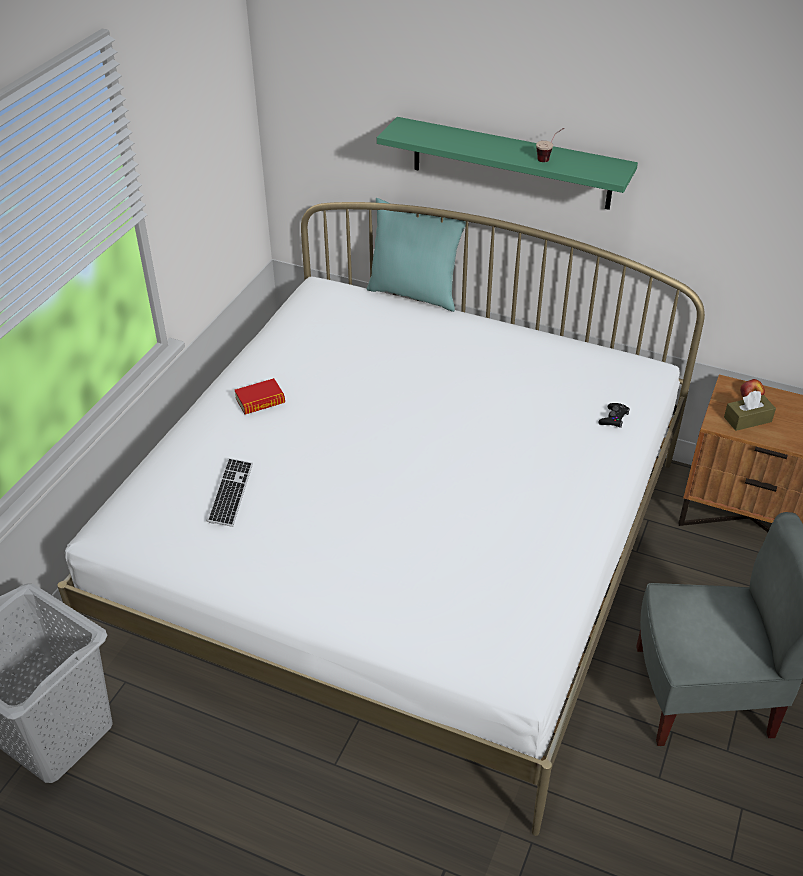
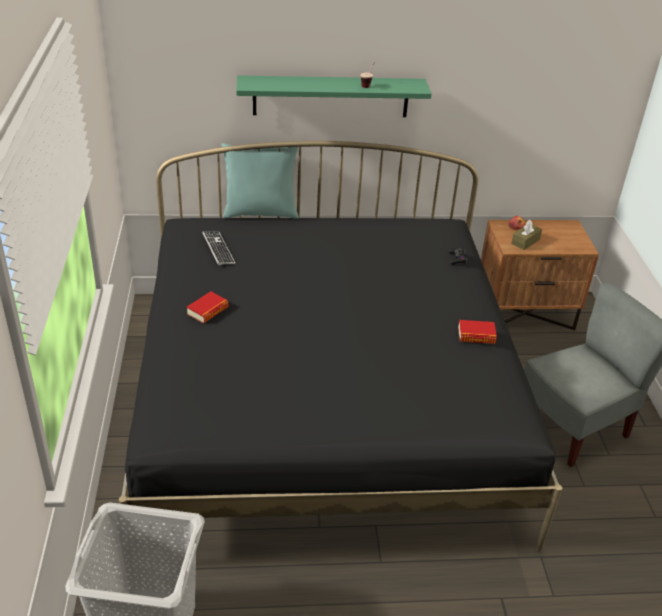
camera: 30 degrees left, 5 degrees down
white bed [57,202,705,836] -> black bed [119,141,562,552]
keyboard [207,458,253,527] -> keyboard moved to [202,232,235,265]
none -> book [458,320,497,344]

